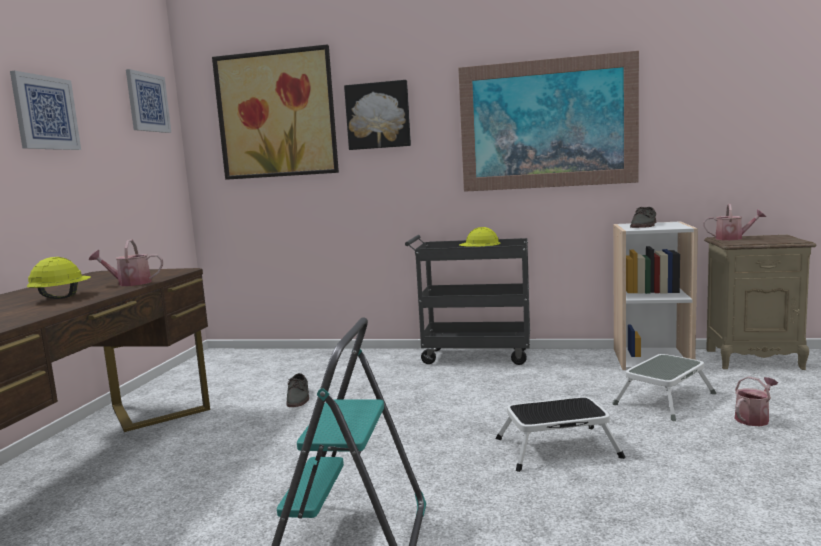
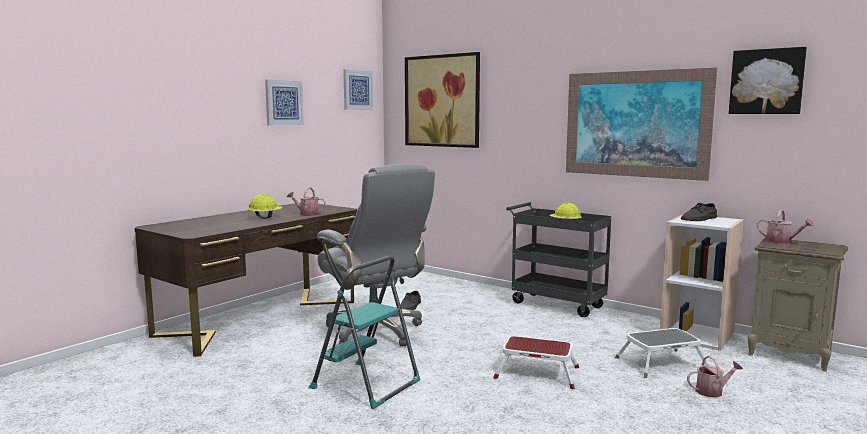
camera: 25 degrees right, 0 degrees up
picture [344,80,411,150] -> picture moved to [729,47,807,114]
black step ladder [495,397,626,472] -> red step ladder [493,336,579,389]
none -> grey office chair [317,164,435,347]

